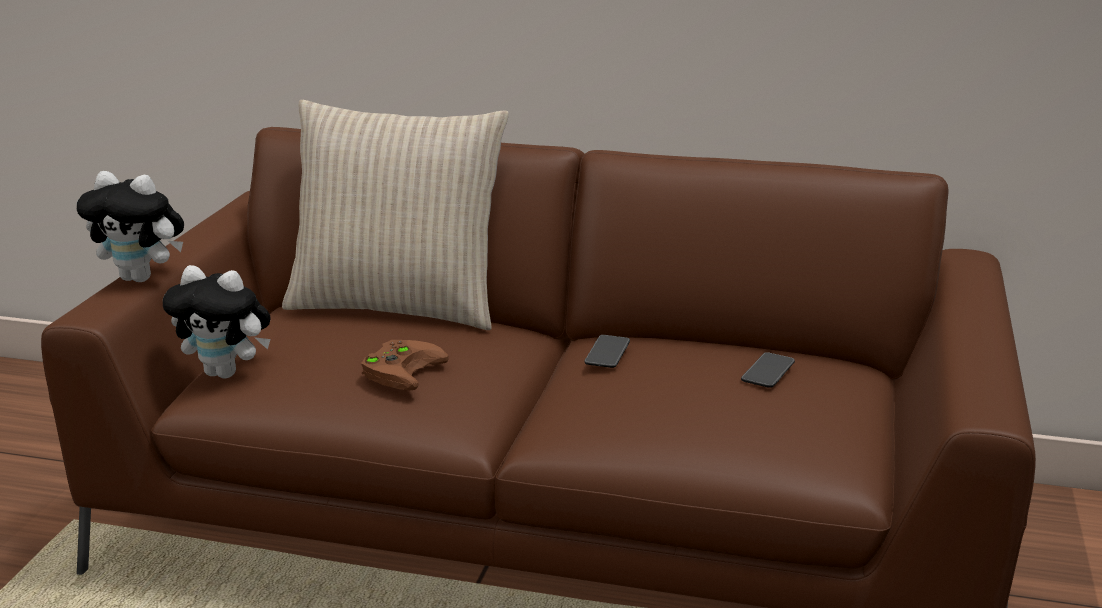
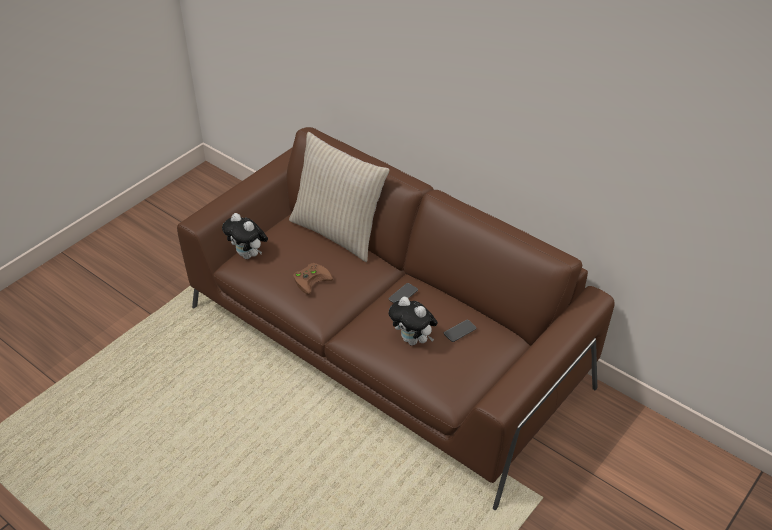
camera: 25 degrees right, 20 degrees up
plush toy [77,171,184,282] -> plush toy moved to [389,297,438,345]

